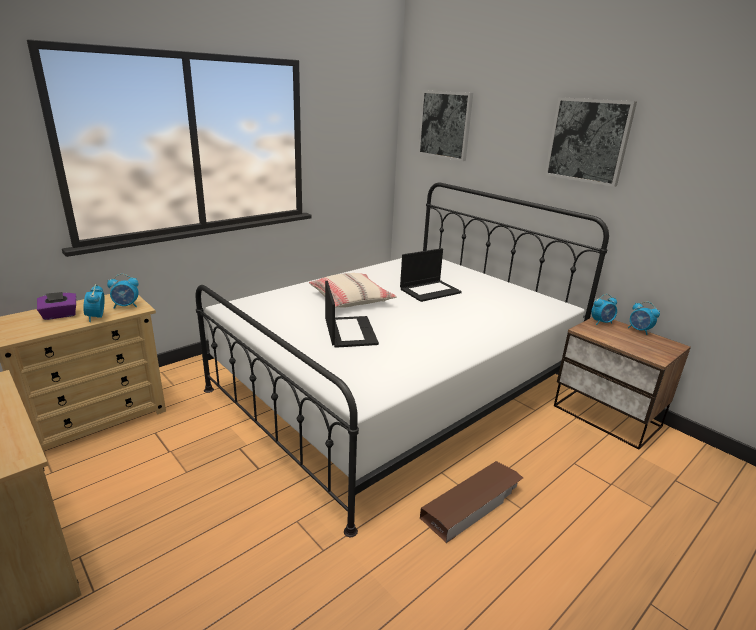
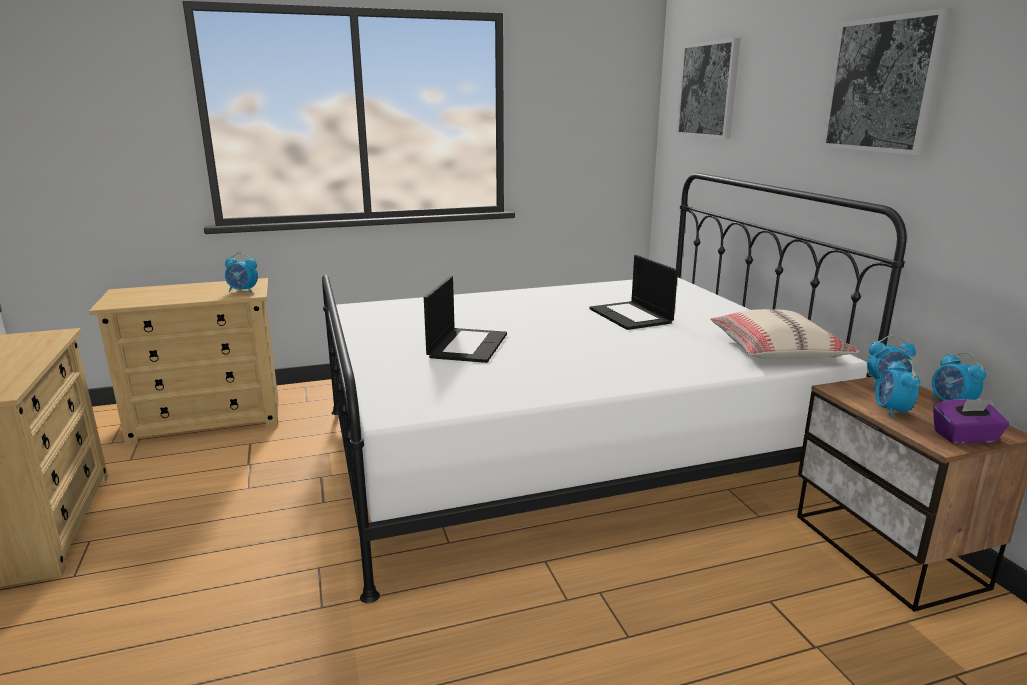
camera: 25 degrees right, 5 degrees down
purple tissue box [37,292,76,320] -> purple tissue box moved to [933,399,1010,444]
alarm clock [83,284,105,322] -> alarm clock moved to [875,359,920,418]
beige pillow [309,273,397,308] -> beige pillow moved to [711,309,860,359]
laptop [400,248,462,302] -> laptop turned 75 degrees clockwise [589,255,678,330]
brown storage box [420,461,523,543] -> none

